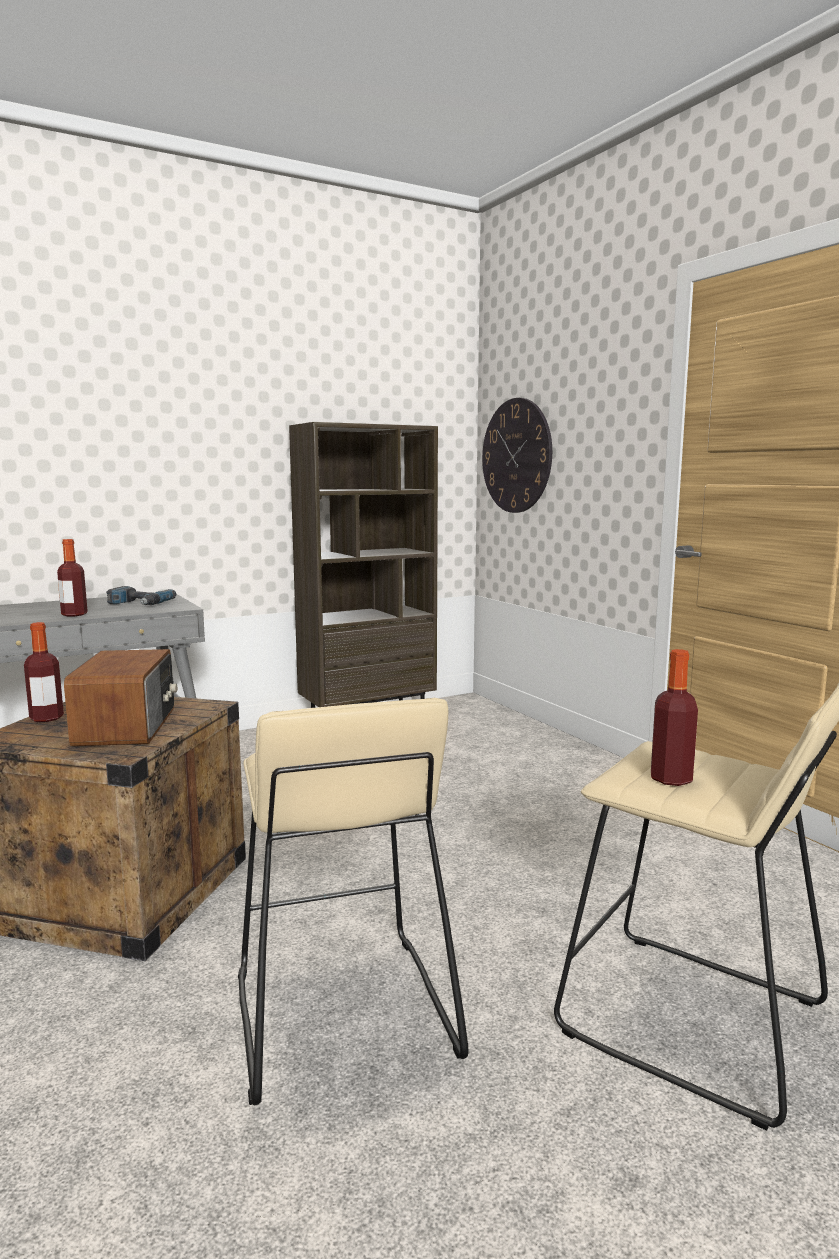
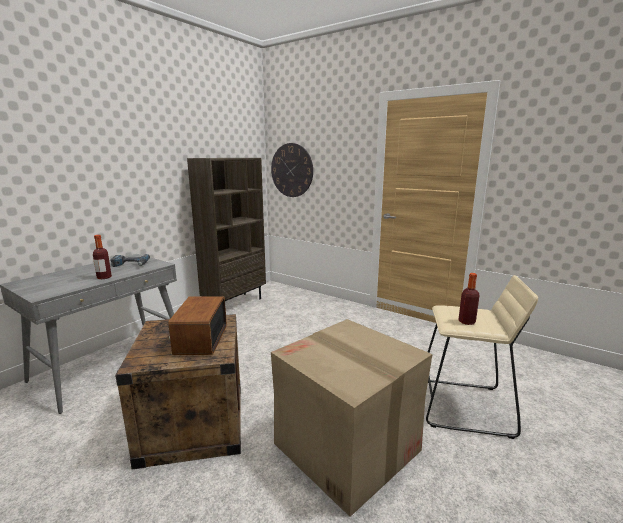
camera: 25 degrees left, 5 degrees up
bottle [24,622,64,722] -> none
radio [64,649,177,746] -> radio turned 150 degrees counterclockwise [168,296,227,355]
beige stool [238,698,468,1105] -> cardboard box [271,319,432,517]

